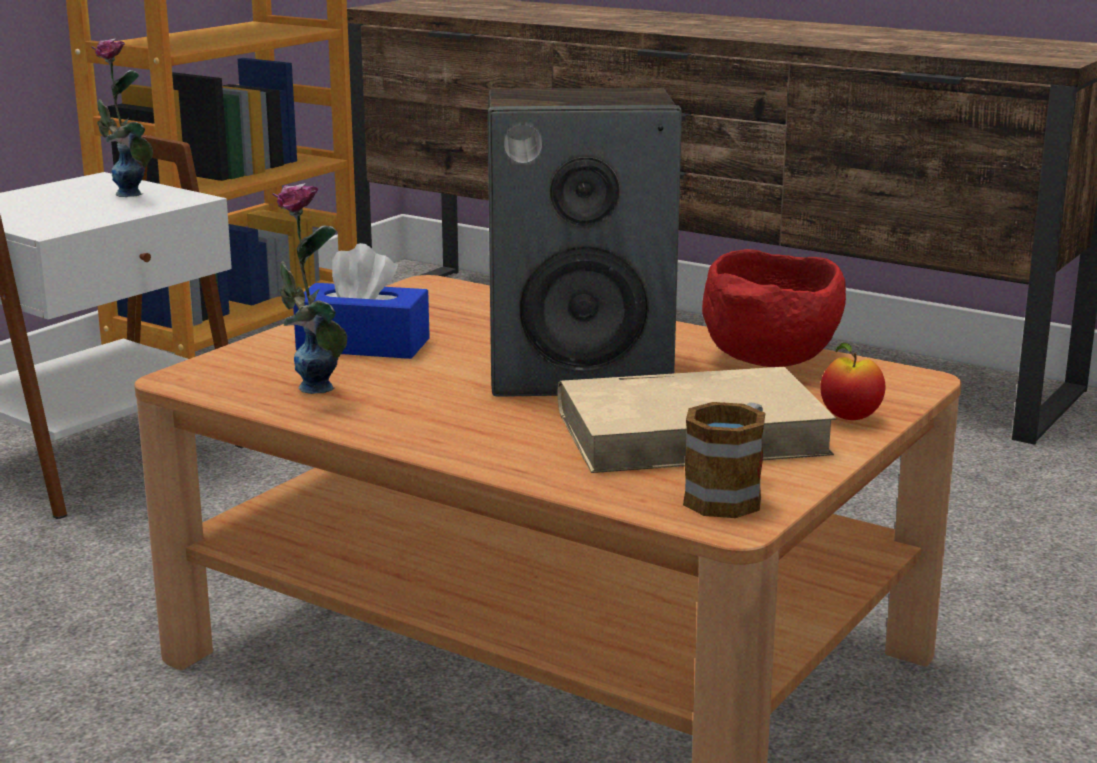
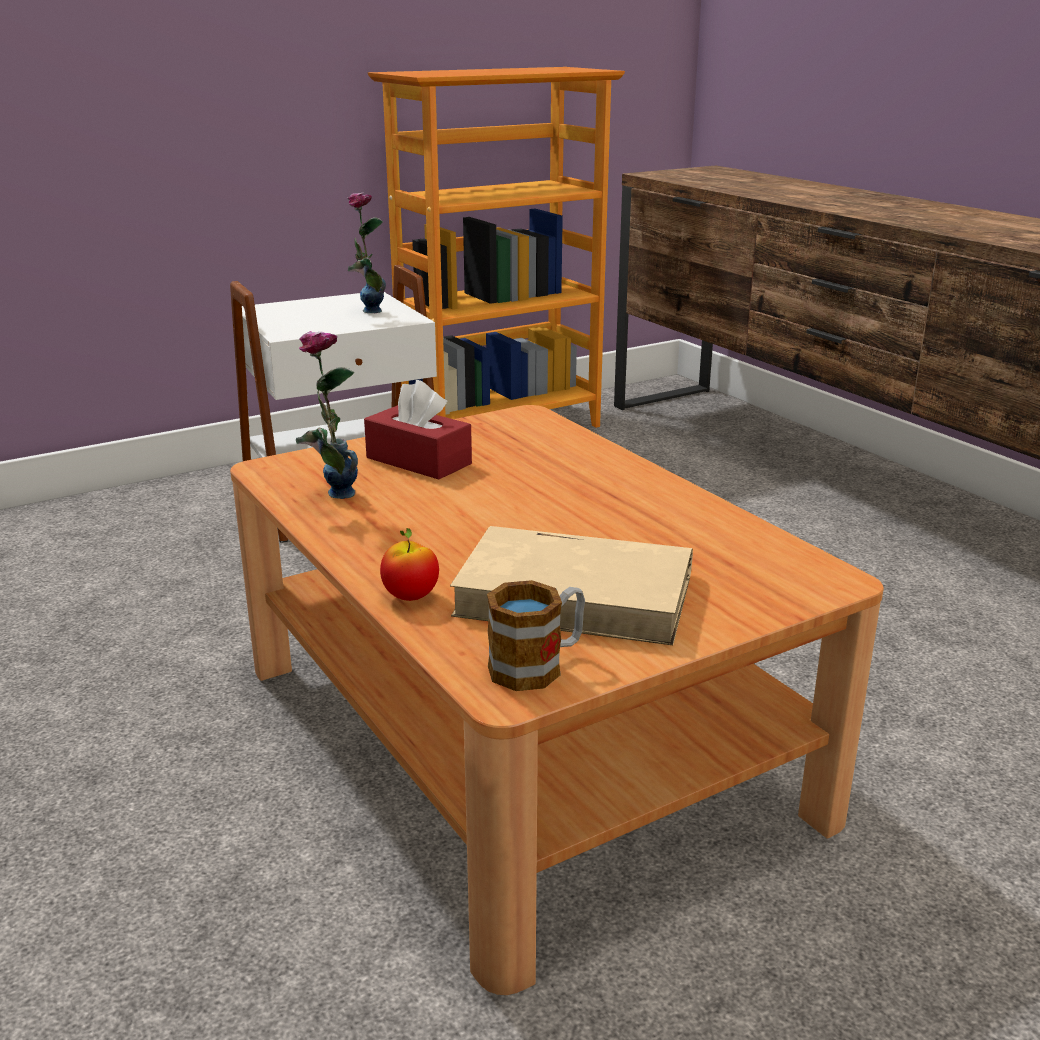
camera: 25 degrees right, 5 degrees up
blue tissue box [293,243,430,359] -> red tissue box [364,380,472,480]
speaker [488,88,682,397] -> none
red bowl [702,249,846,367] -> none
apple [820,343,885,420] -> apple moved to [380,528,439,601]

